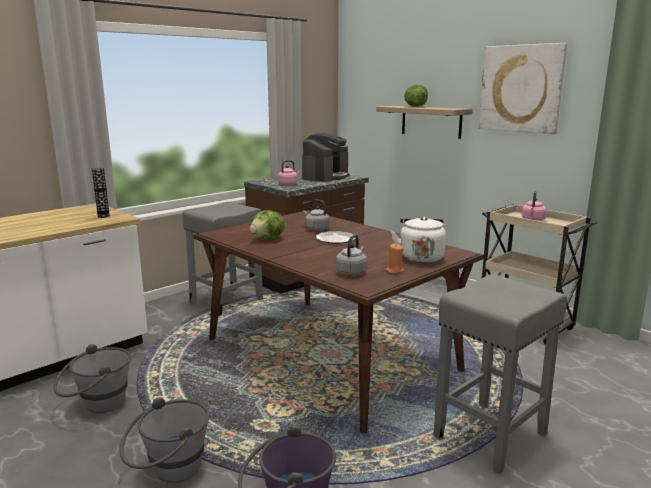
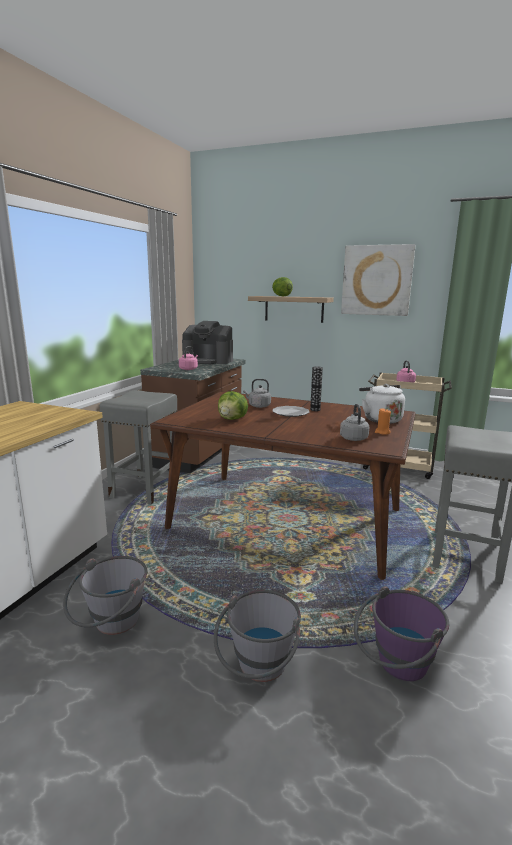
camera: 25 degrees left, 0 degrees up
vase [92,168,110,218] -> vase moved to [310,366,323,411]
coffee machine [302,133,350,182] -> coffee machine turned 105 degrees clockwise [182,321,233,364]

